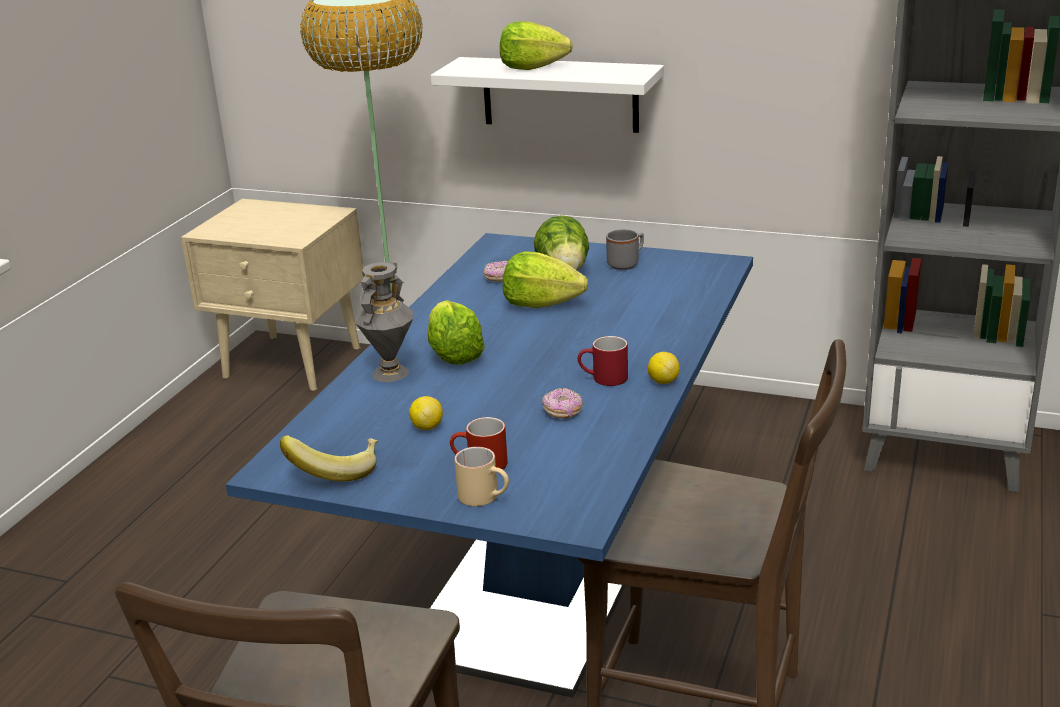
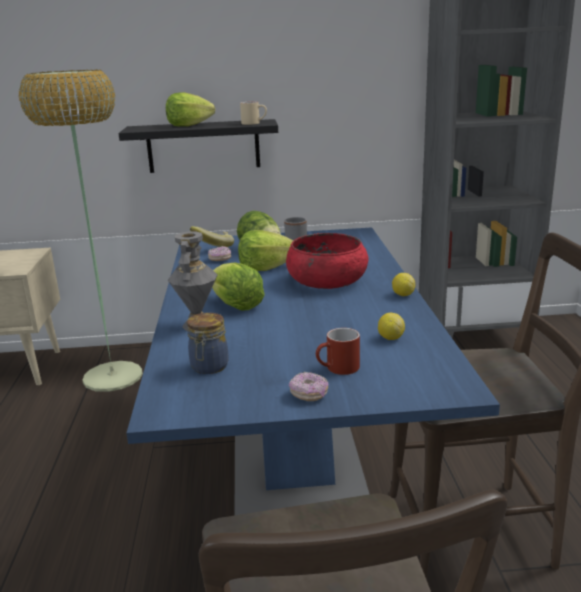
camera: 25 degrees left, 5 degrees down
banana [280,435,378,482] -> banana moved to [190,226,234,247]
lemon [409,396,443,430] -> lemon moved to [378,313,405,340]
white shelf [430,57,664,133] -> black shelf [118,119,278,173]
beige mug [454,447,509,506] -> beige mug moved to [240,102,267,125]
donut [542,388,583,419] -> donut moved to [289,372,328,401]
red mug [578,336,628,386] -> none
none -> jar [187,313,229,374]
none -> red bowl [286,233,369,289]

